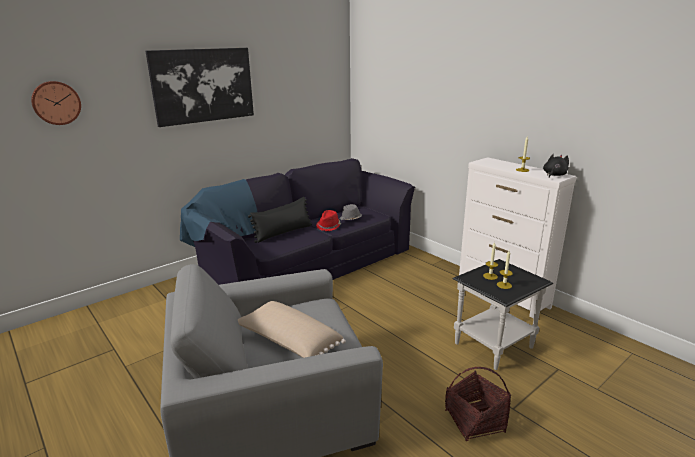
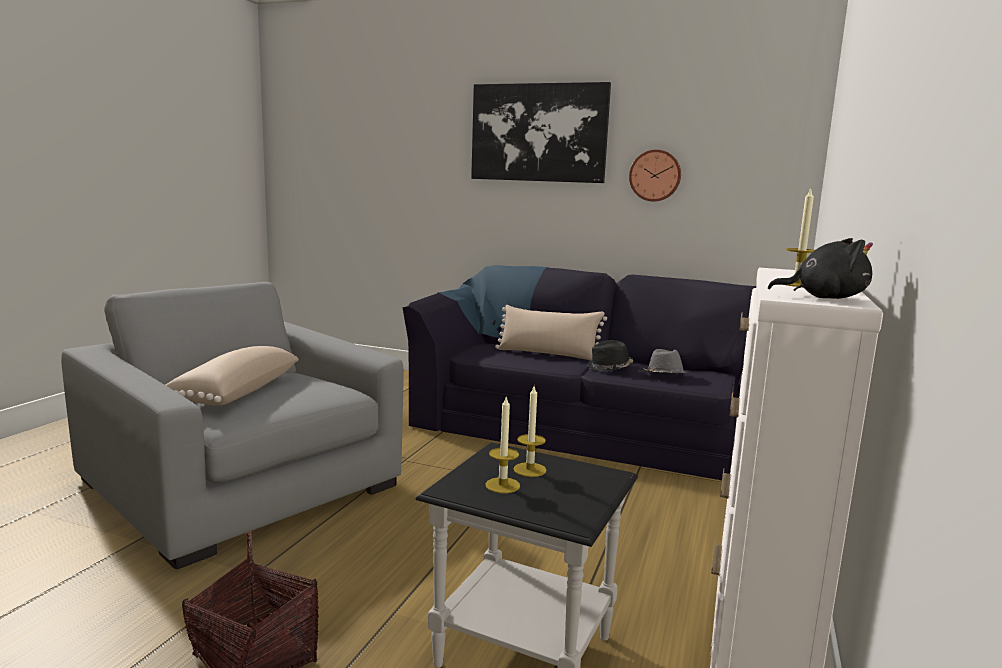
camera: 60 degrees right, 10 degrees down
wall clock [31,81,81,125] -> wall clock moved to [629,150,681,202]
black pillow [248,197,312,243] -> beige pillow [495,305,607,361]
red hat [316,210,341,231] -> black hat [587,340,633,372]

